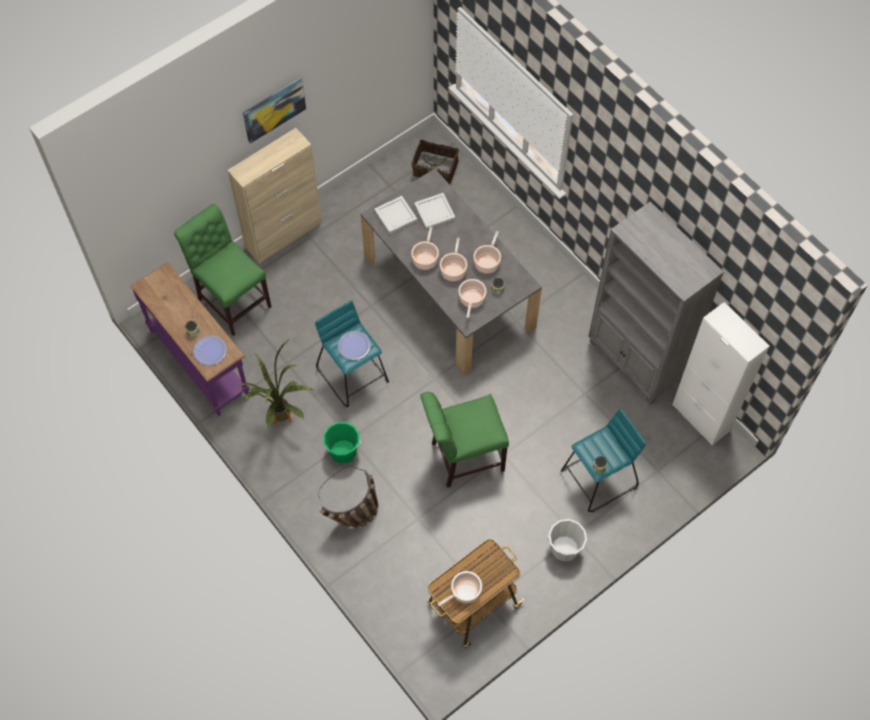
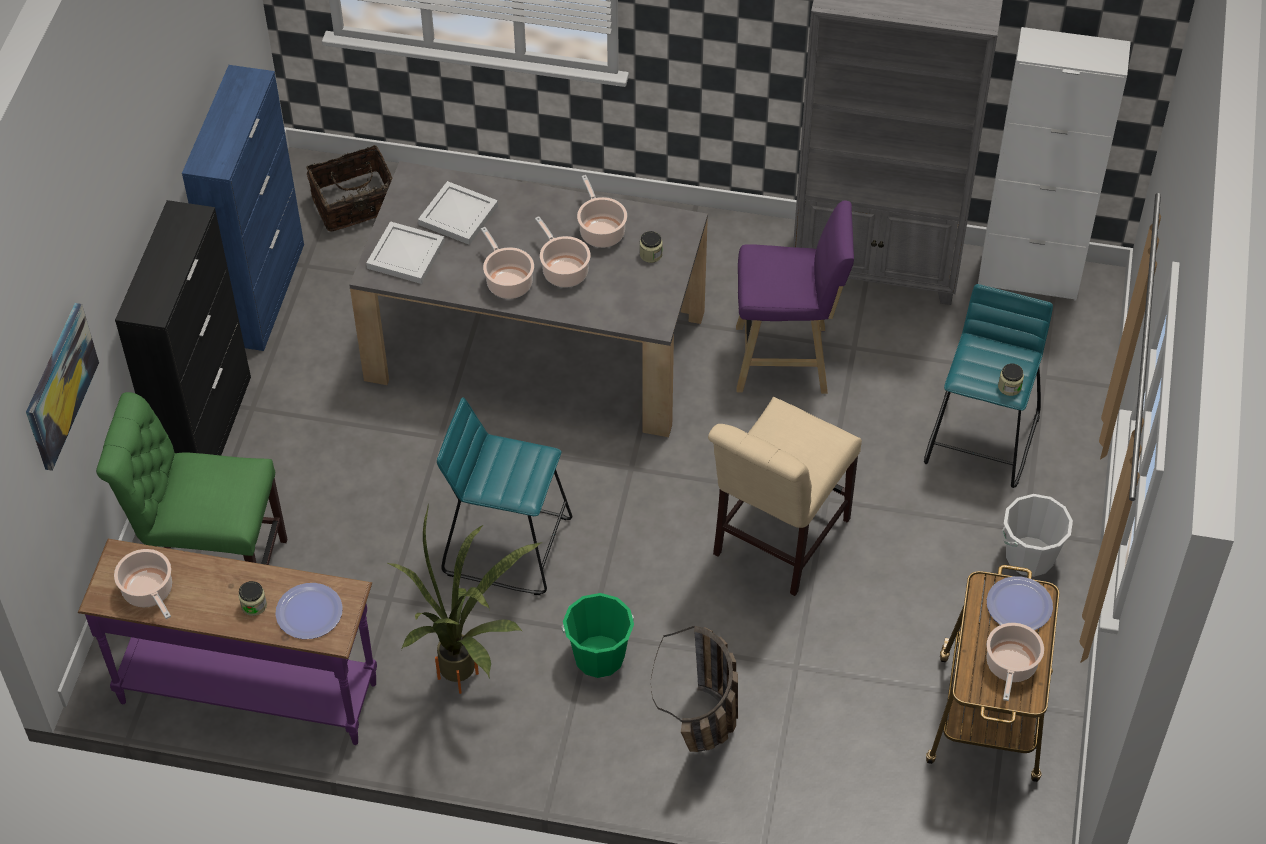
camera: 40 degrees left, 10 degrees down
beige cabinet [227,128,322,263] -> black cabinet [115,200,251,456]
picture [243,78,306,144] -> picture moved to [26,303,99,471]
plate [338,331,371,360] -> plate moved to [987,576,1053,630]
green chair [420,392,509,488] -> beige chair [708,397,862,596]
cooking pot [459,279,487,318] -> cooking pot moved to [114,549,172,619]
none -> blue cabinet [182,65,304,351]
none -> purple stool [736,200,854,394]

